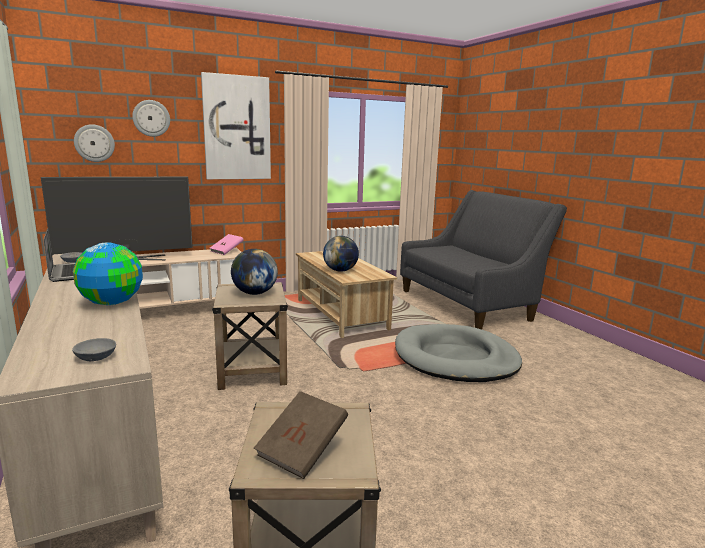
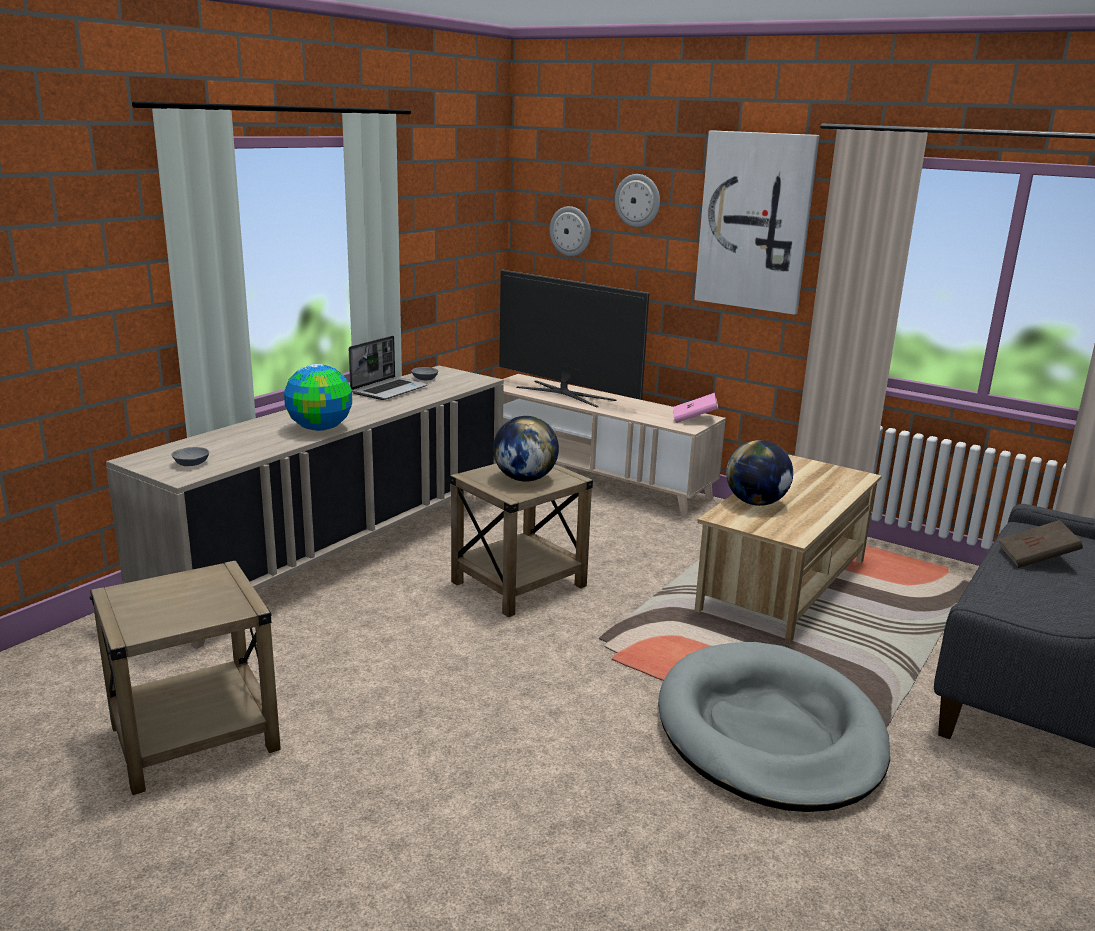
camera: 60 degrees right, 5 degrees up
brown book [254,391,348,479] -> brown book moved to [998,520,1083,568]

